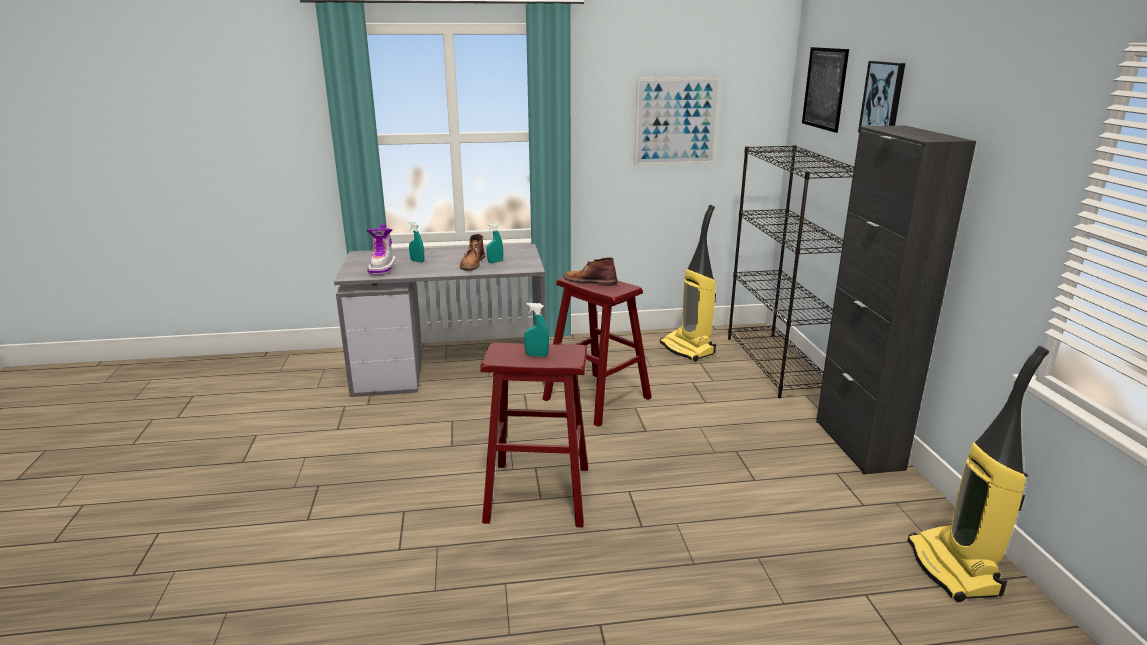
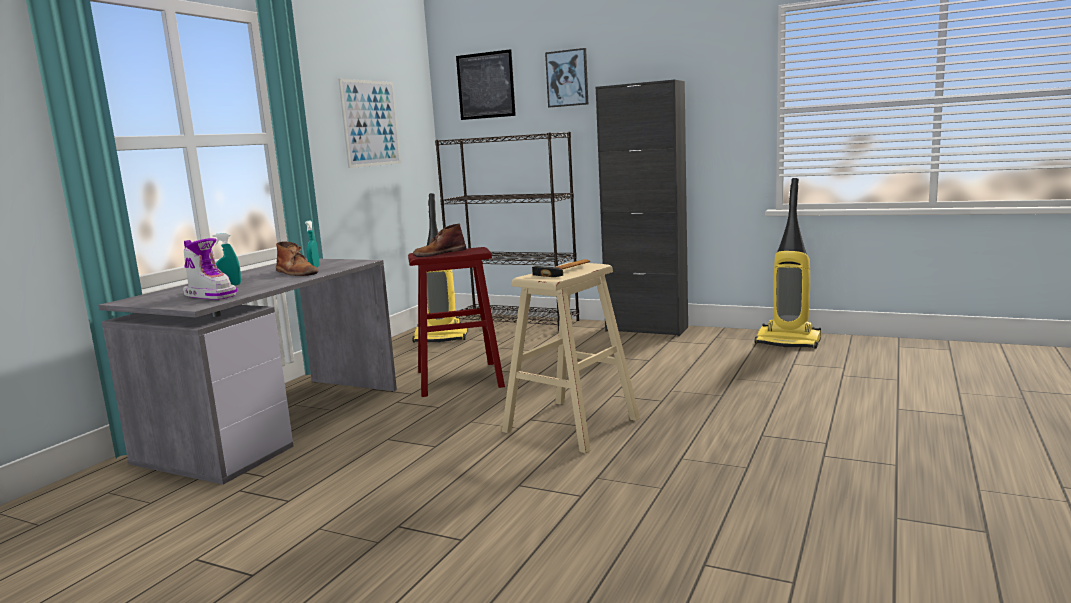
camera: 55 degrees left, 10 degrees down
red stool [480,342,588,528] -> beige stool [502,262,640,453]
turquoise spray bottle [524,303,549,357] -> hammer [532,259,590,277]

